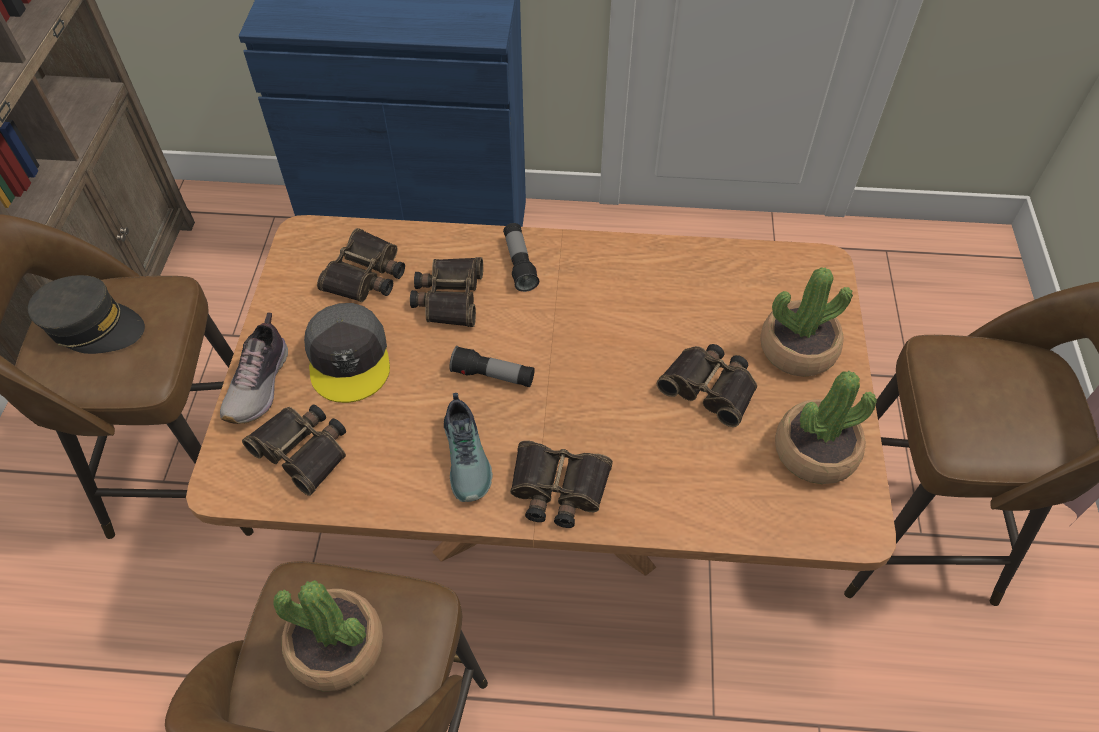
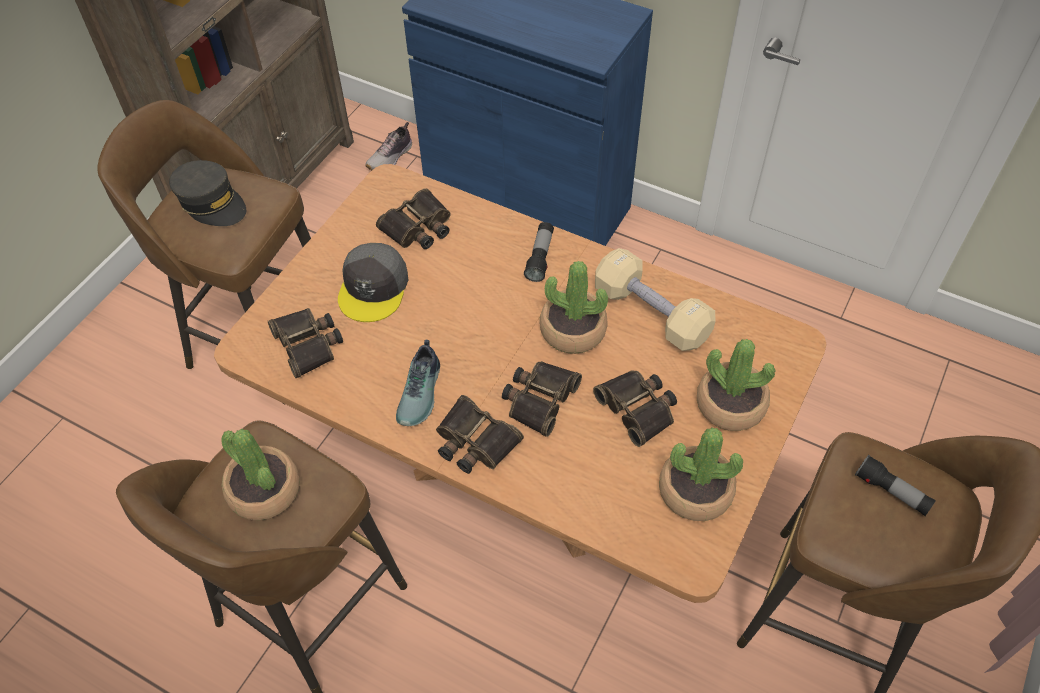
camera: 25 degrees right, 0 degrees up
shoe [220,312,288,424] -> shoe moved to [365,122,412,170]
binoculars [410,257,483,327] -> binoculars moved to [502,361,582,437]
flashlight [449,346,535,387] -> flashlight moved to [855,455,936,516]
none -> potted plant [540,261,608,354]
none -> beige dumbbell [595,248,715,351]

